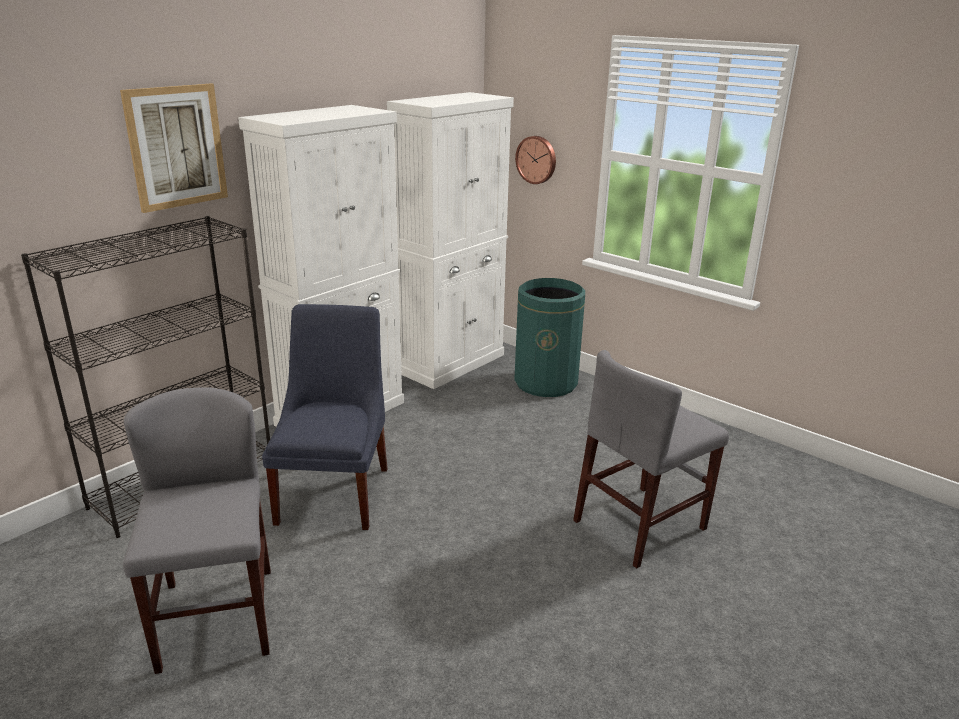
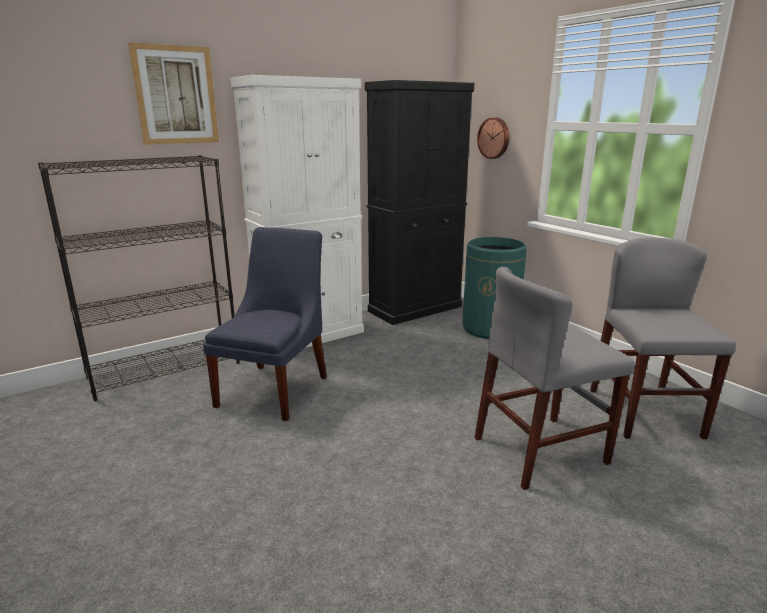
camera: 15 degrees right, 5 degrees down
grey chair [123,387,271,674] -> grey chair moved to [590,237,736,439]
white cabinet [387,92,514,389] -> black cabinet [365,80,474,325]

